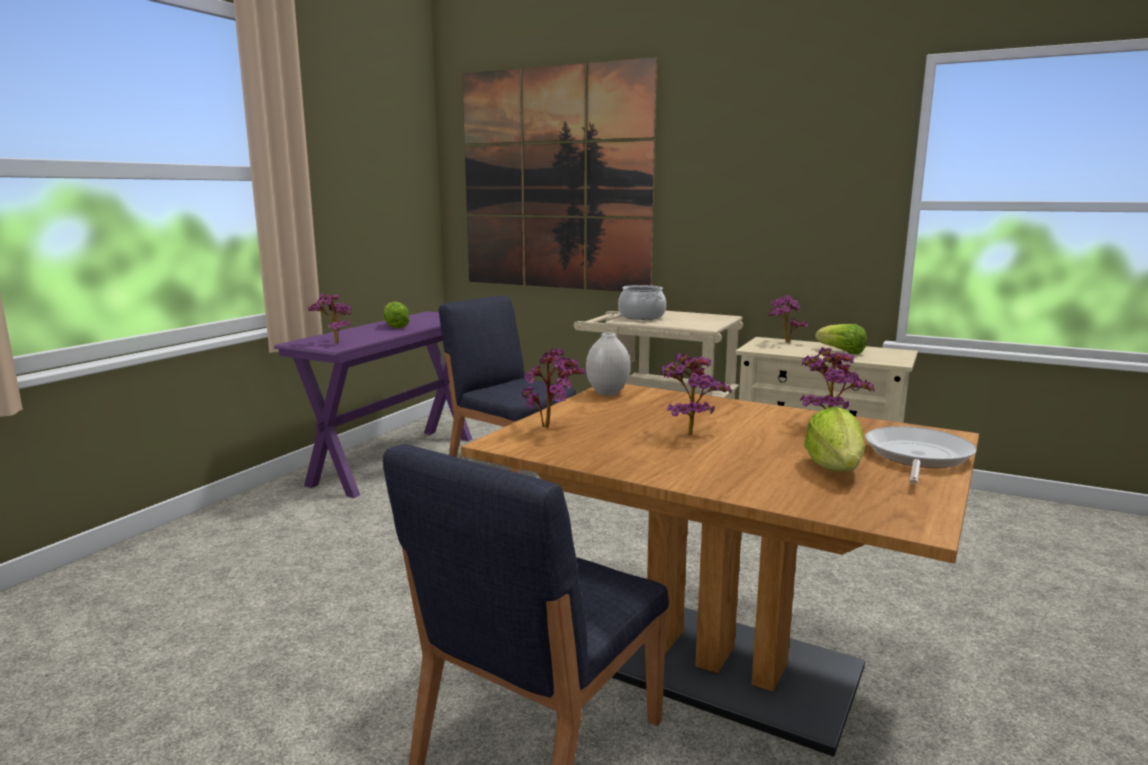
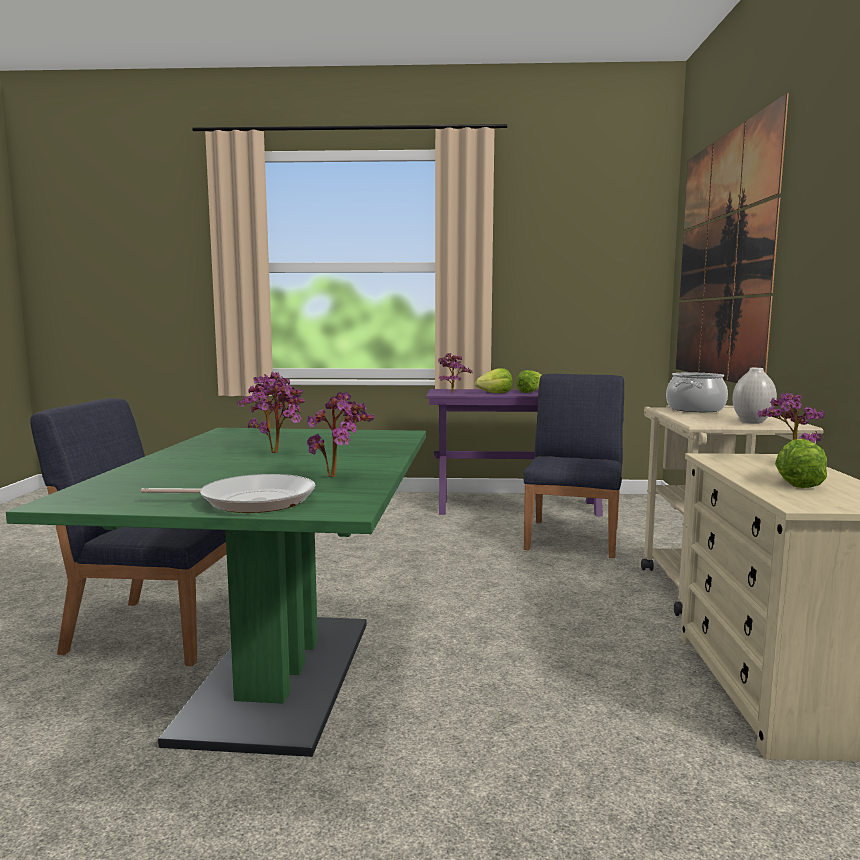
camera: 65 degrees right, 5 degrees down
brown dining table [461,384,979,757] -> green dining table [6,428,426,757]
white vase [586,333,631,396] -> white vase moved to [732,368,777,424]
lettuce [804,407,865,472] -> lettuce moved to [475,368,513,393]

